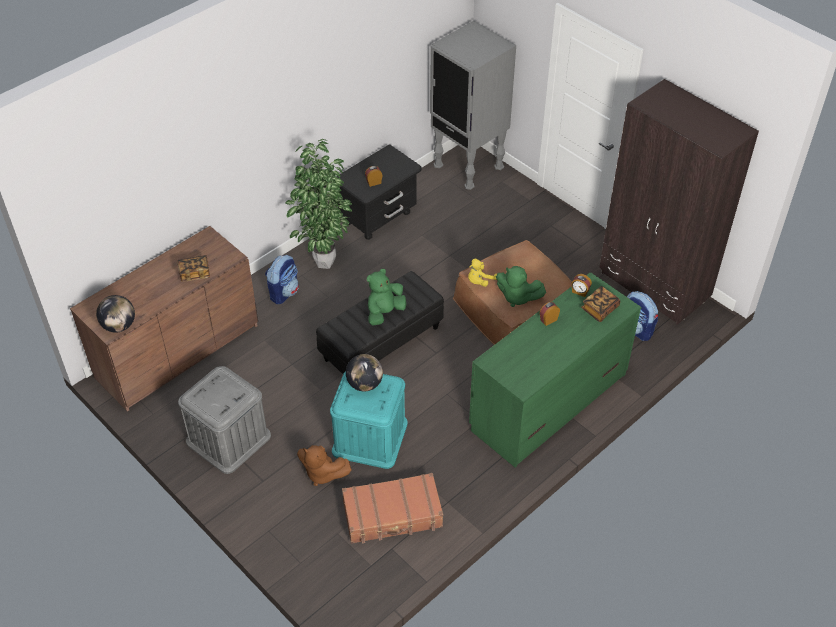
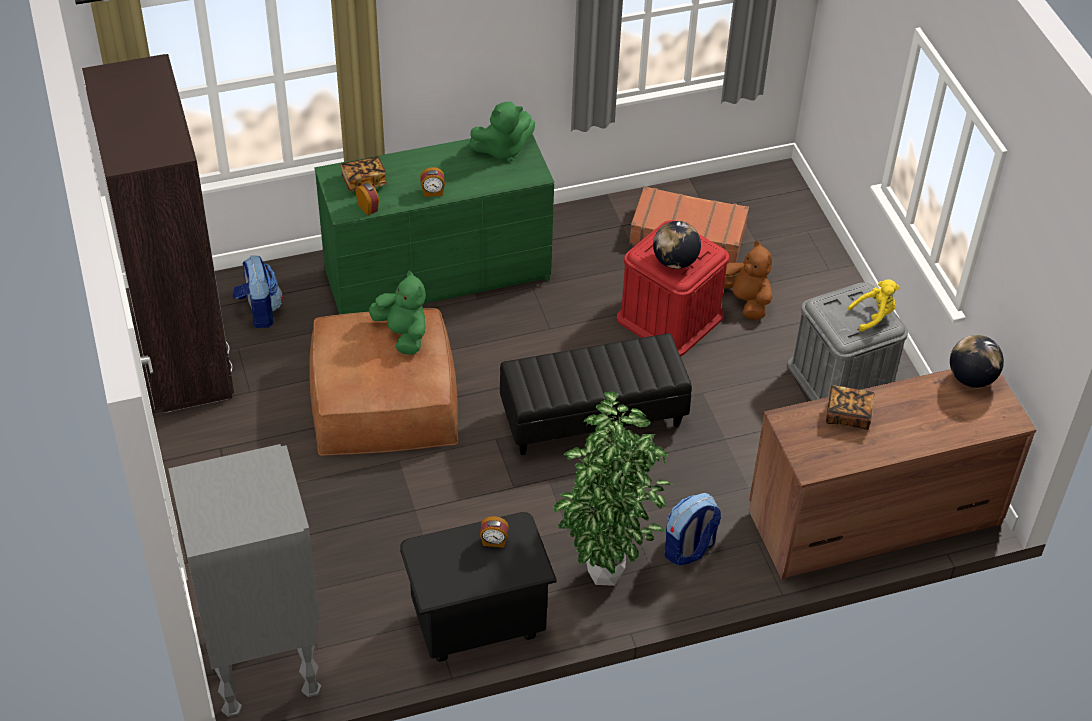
camera: 155 degrees left, 0 degrees up
turquoise storage box [330,371,408,469] -> red storage box [617,220,729,357]
green plush toy [367,269,406,326] -> green plush toy moved to [469,102,535,162]
yellow plush toy [468,259,497,287] -> yellow plush toy moved to [848,279,900,332]

